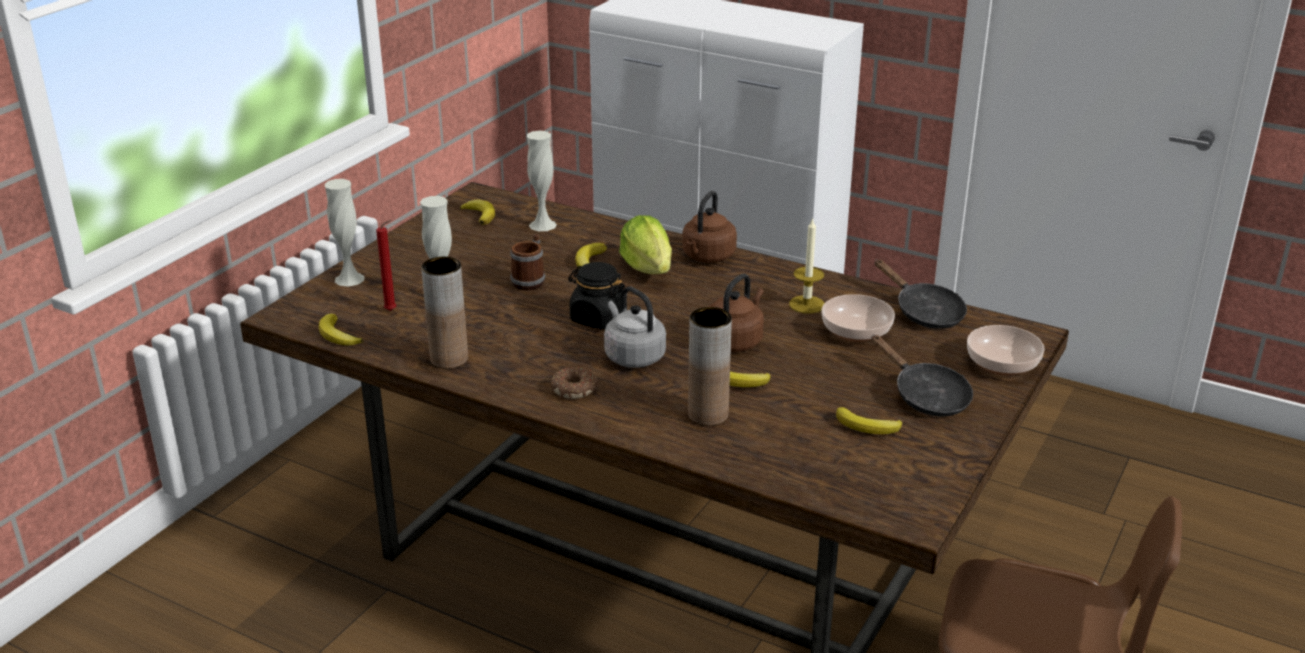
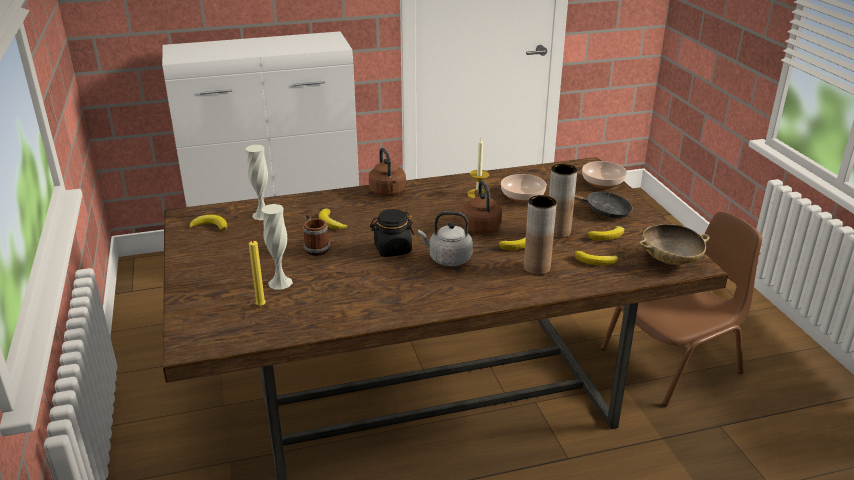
camera: 45 degrees left, 0 degrees up
banana [319,314,363,346] -> banana moved to [574,251,618,265]
white vase [324,179,365,287] -> none
red candle [376,220,396,311] -> yellow candle [249,232,266,306]
brown vase [421,257,468,369] -> brown vase moved to [549,164,577,238]
donut [550,367,598,399] -> none
lettuce [619,215,672,274] -> none
black frying pan [875,259,967,329] -> none
none -> beige bowl [639,224,710,265]

